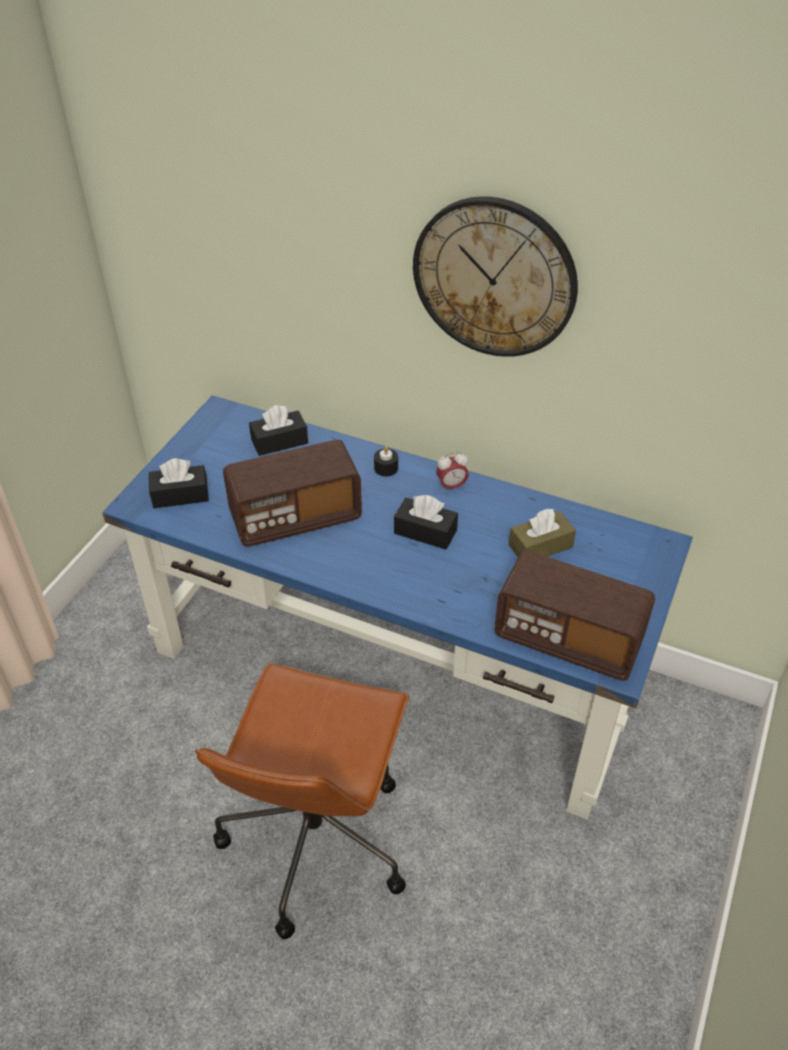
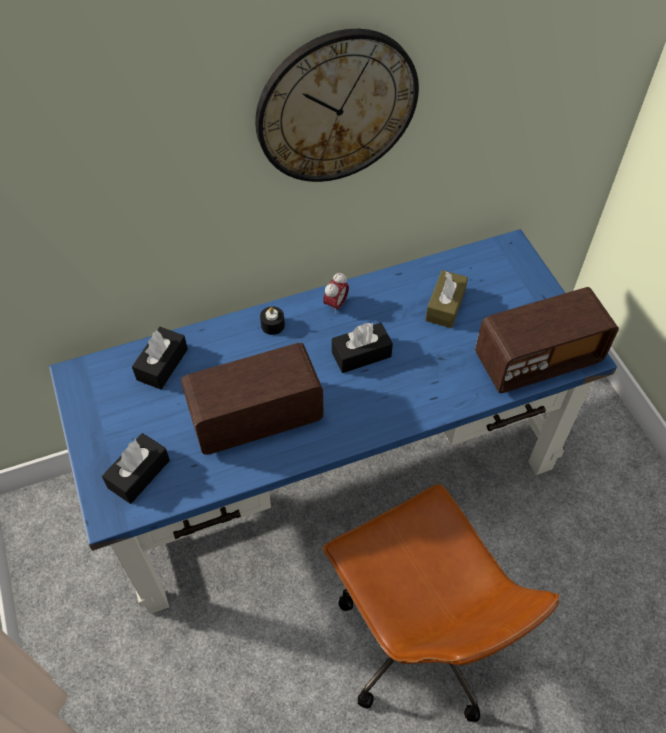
camera: 45 degrees left, 10 degrees up
radio [223,440,362,546] -> radio turned 135 degrees counterclockwise [181,343,323,455]

